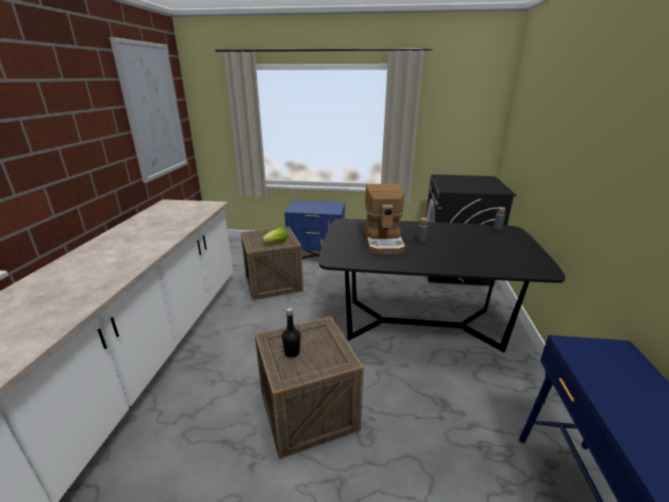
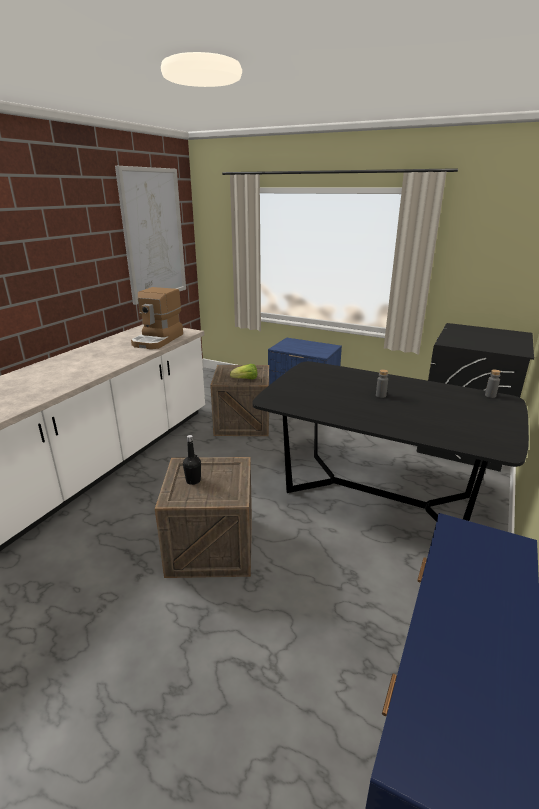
camera: 20 degrees right, 0 degrees up
coffee machine [364,184,405,255] -> coffee machine moved to [131,287,183,349]

